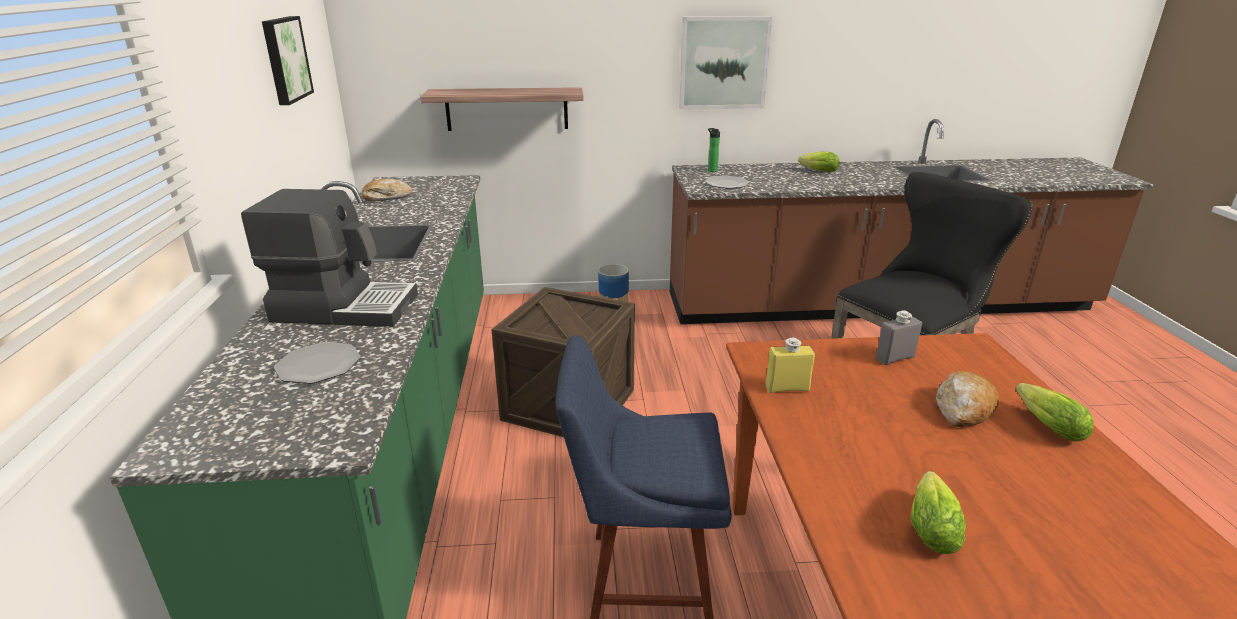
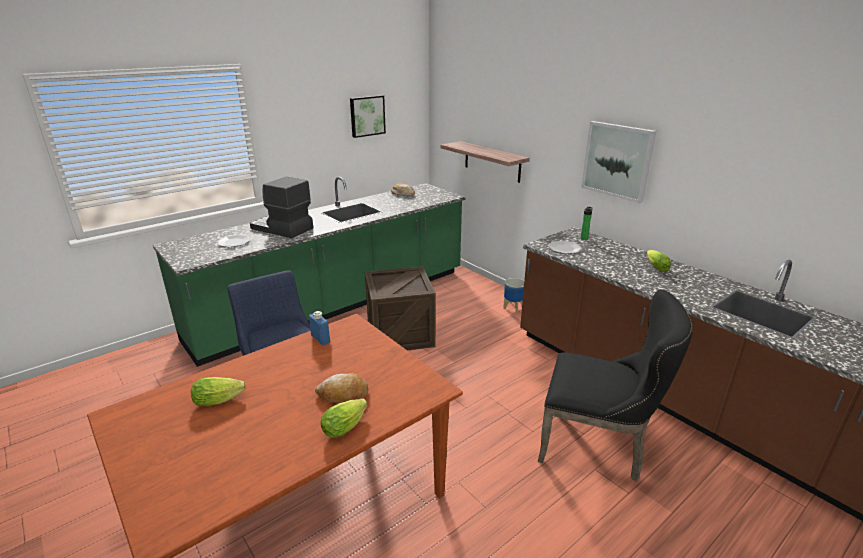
camera: 55 degrees right, 0 degrees up
coffee machine [241,189,418,327] -> coffee machine turned 150 degrees clockwise [250,177,313,238]
yellow bottle [766,338,815,393] -> blue bottle [309,311,330,345]
grey bottle [876,310,922,365] -> none

